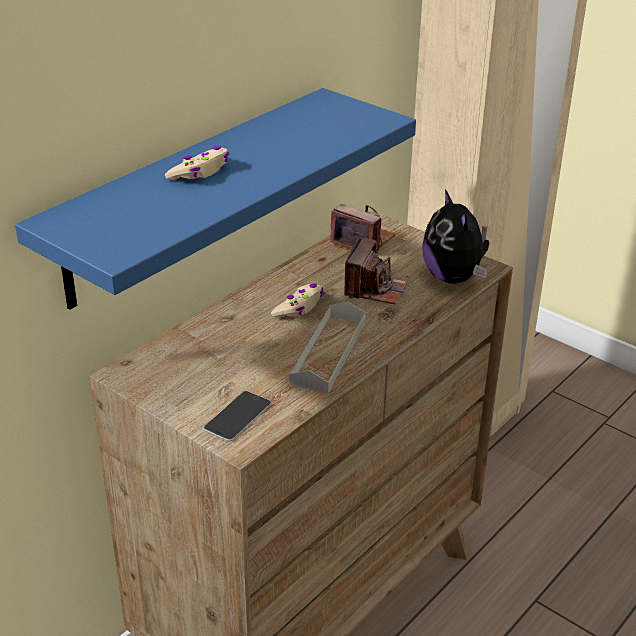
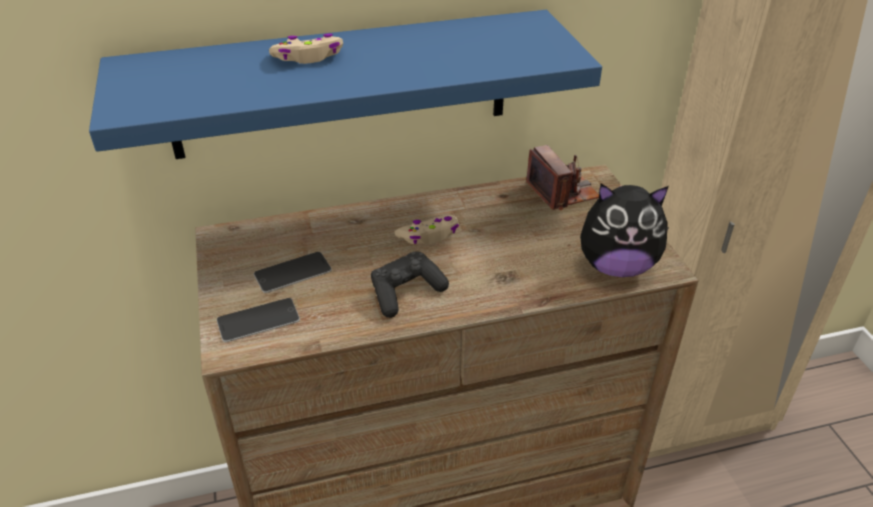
camera: 35 degrees right, 5 degrees up
grey tray [289,301,366,393] -> black game controller [371,251,449,318]
camera [344,237,409,304] -> none
plush toy [422,189,489,284] -> plush toy turned 105 degrees counterclockwise [580,184,669,277]
none -> phone [254,252,332,293]

